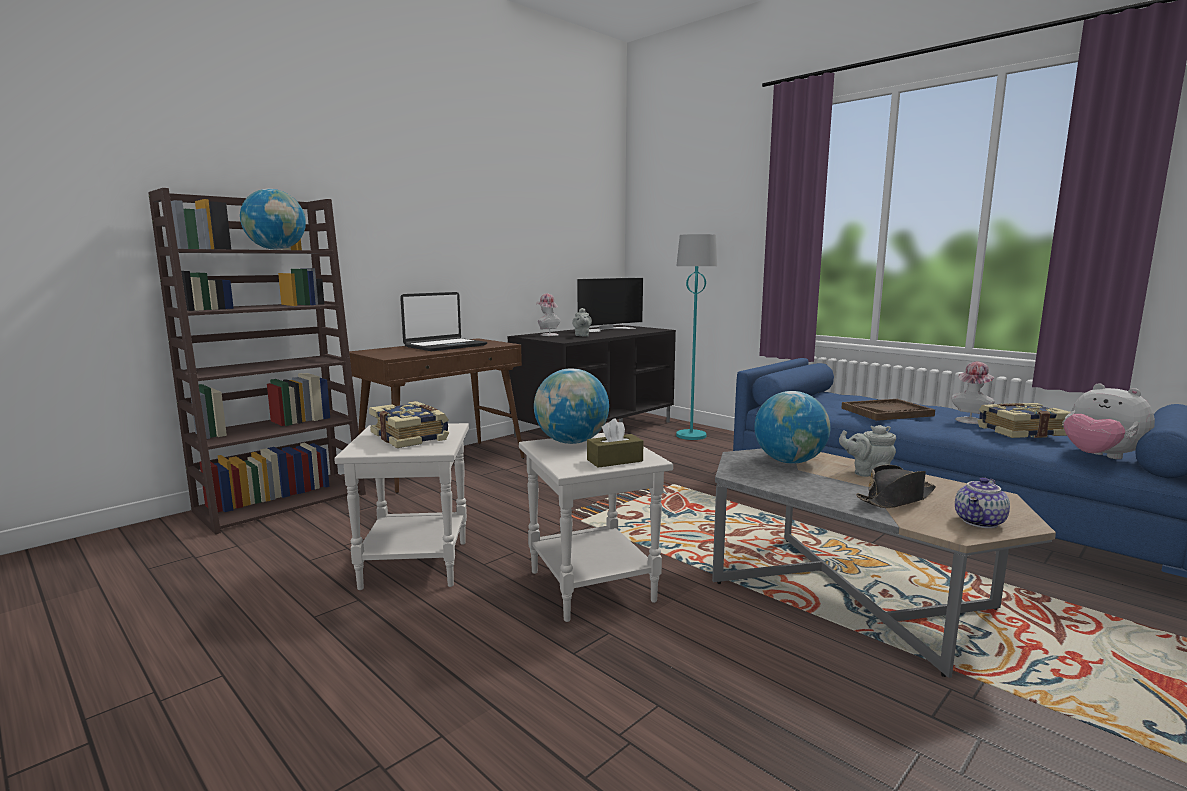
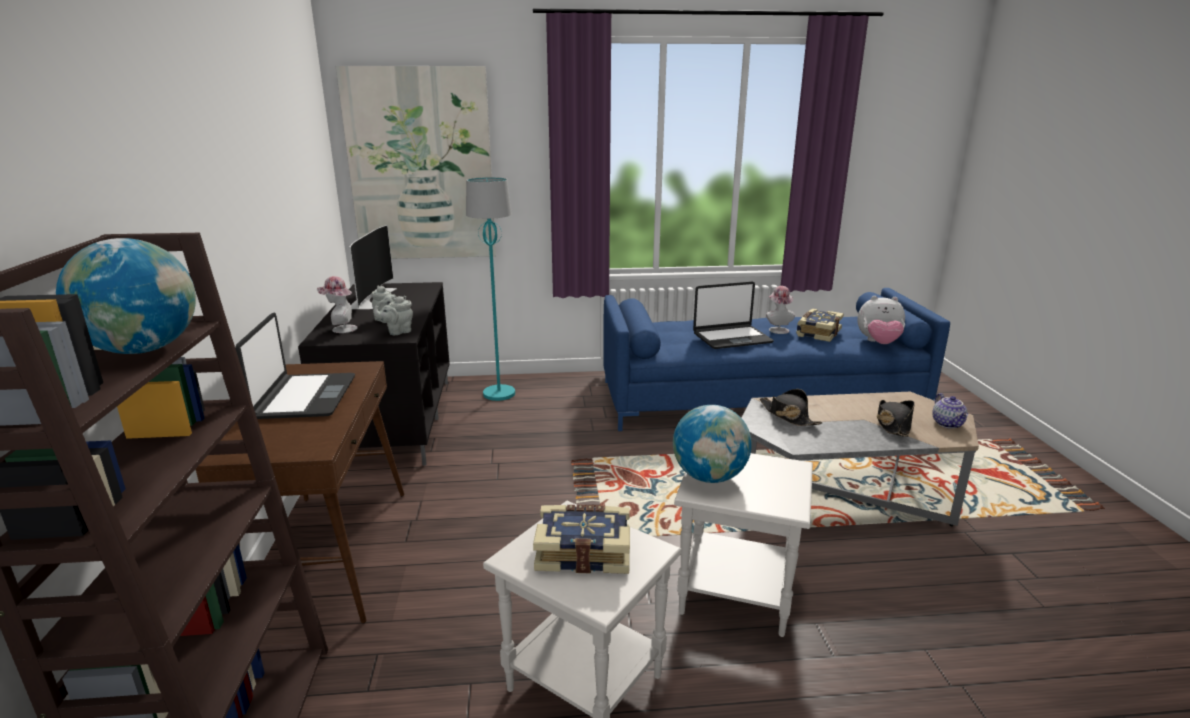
camera: 50 degrees left, 10 degrees up
brown tissue box [587,418,643,468] -> none
globe [755,391,830,464] -> black hat [760,389,822,426]
grey teapot [839,425,896,477] -> grey teapot moved to [374,296,413,335]
brown tray [841,399,935,421] -> laptop [693,281,774,349]
none -> picture [336,66,496,259]

